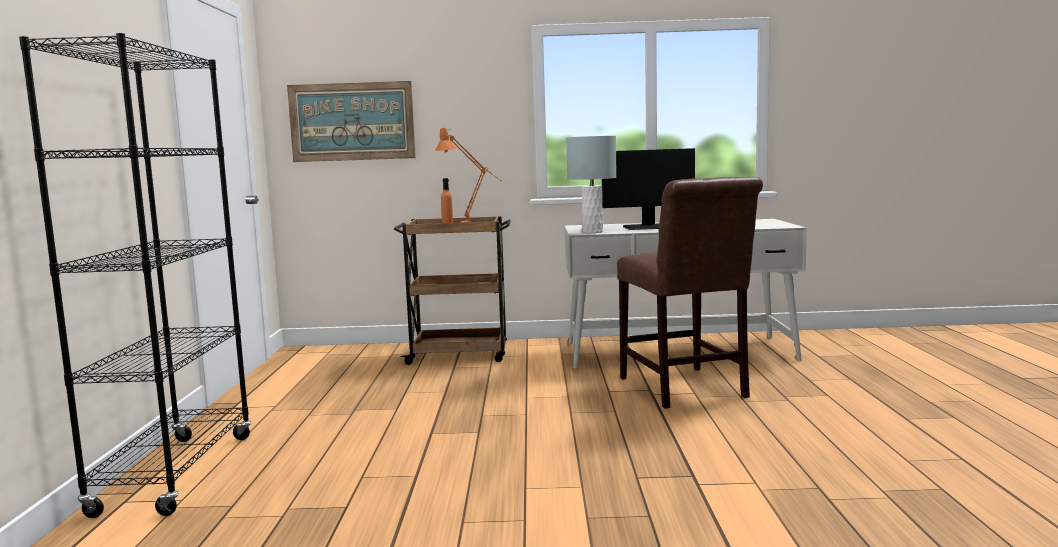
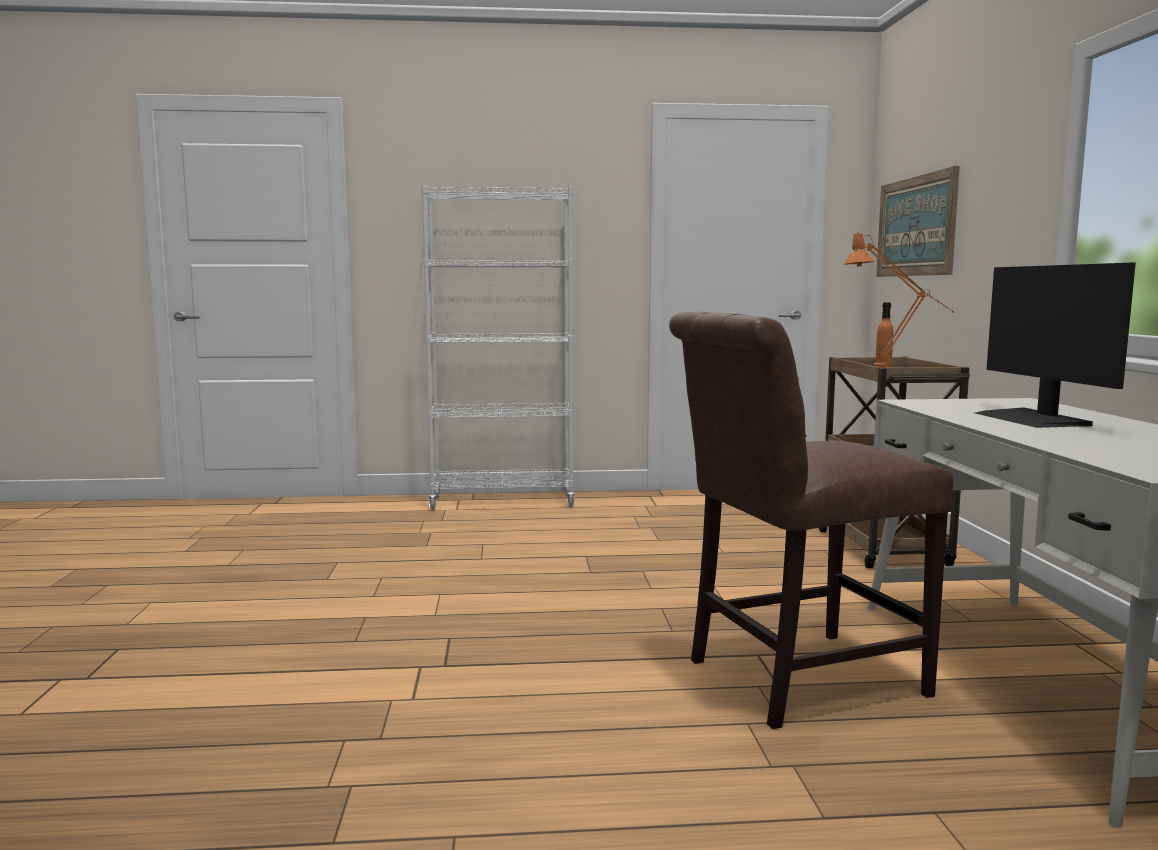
camera: 85 degrees right, 0 degrees up
black bookcase [19,33,252,518] -> white bookcase [421,185,575,510]
grey table lamp [566,136,617,233] -> none

